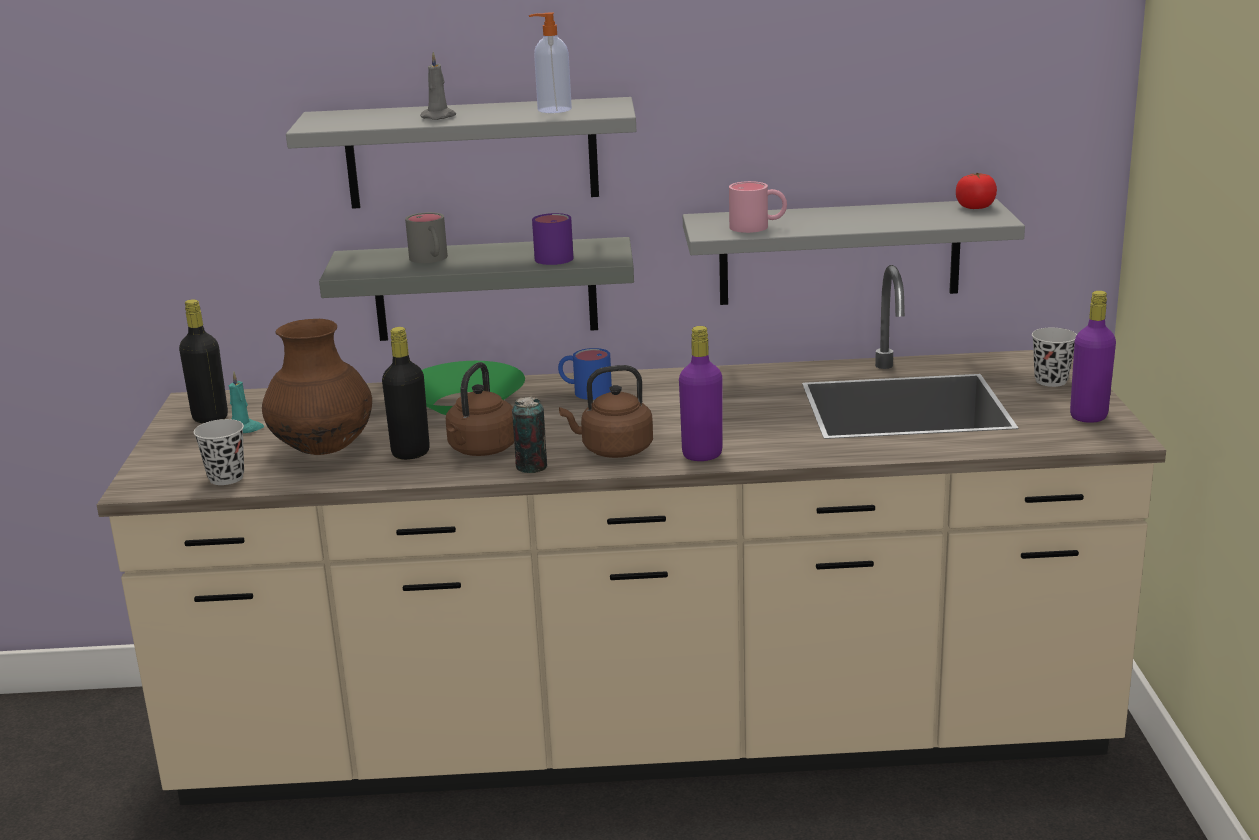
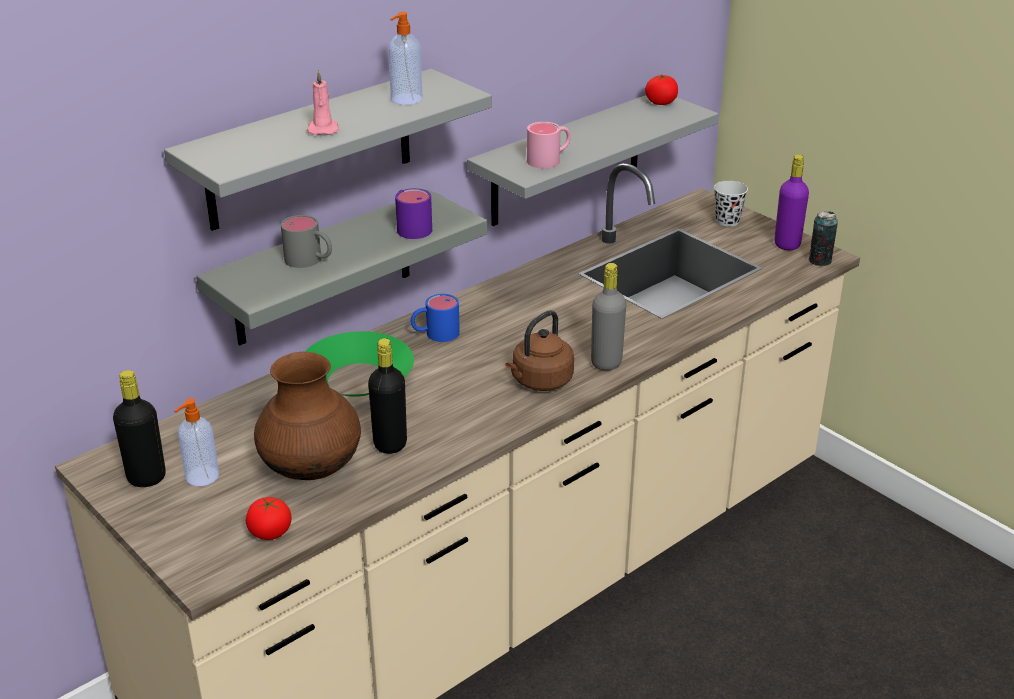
camera: 40 degrees left, 10 degrees up
black cup [193,419,244,485] -> tomato [246,497,292,540]
turquoise candle [229,372,264,433] -> soap dispenser [174,398,219,486]
grey candle [420,52,456,120] -> pink candle [307,70,339,135]
brown kettle [446,362,514,456] -> none
can [512,397,547,473] -> can moved to [808,211,838,266]
purple bottle [679,326,722,461] -> grey bottle [591,263,626,370]

